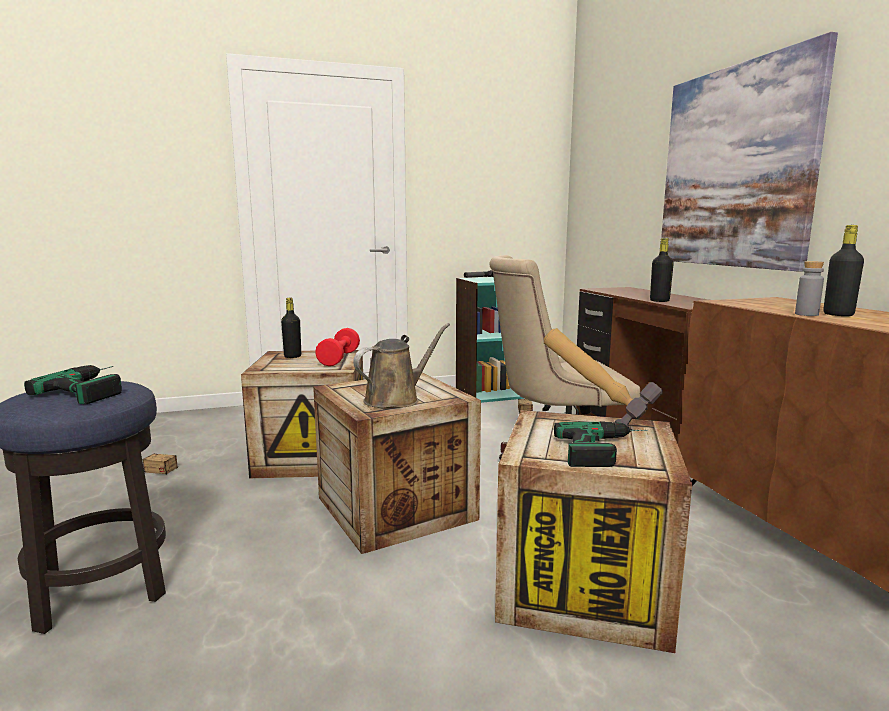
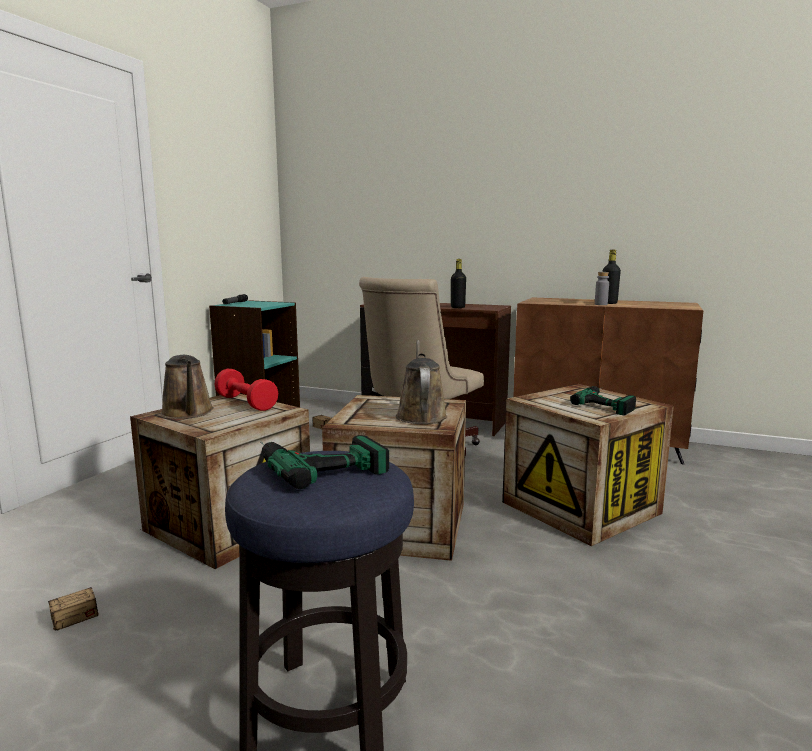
camera: 50 degrees left, 0 degrees up
black bottle [281,298,301,358] -> brown watering can [161,355,214,419]
hammer [544,328,663,426] -> none
picture [661,32,838,272] -> none

